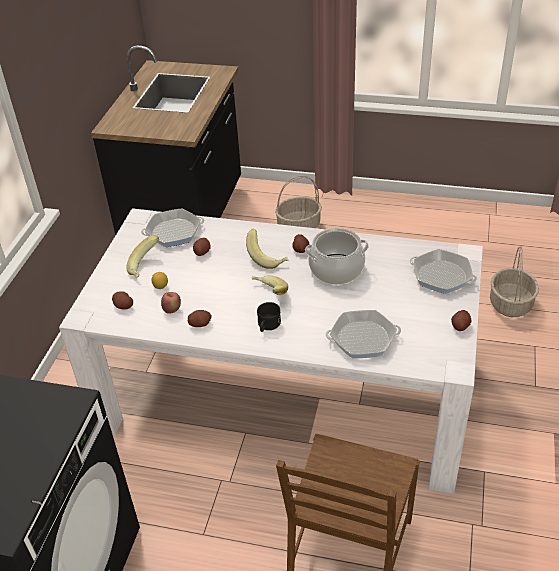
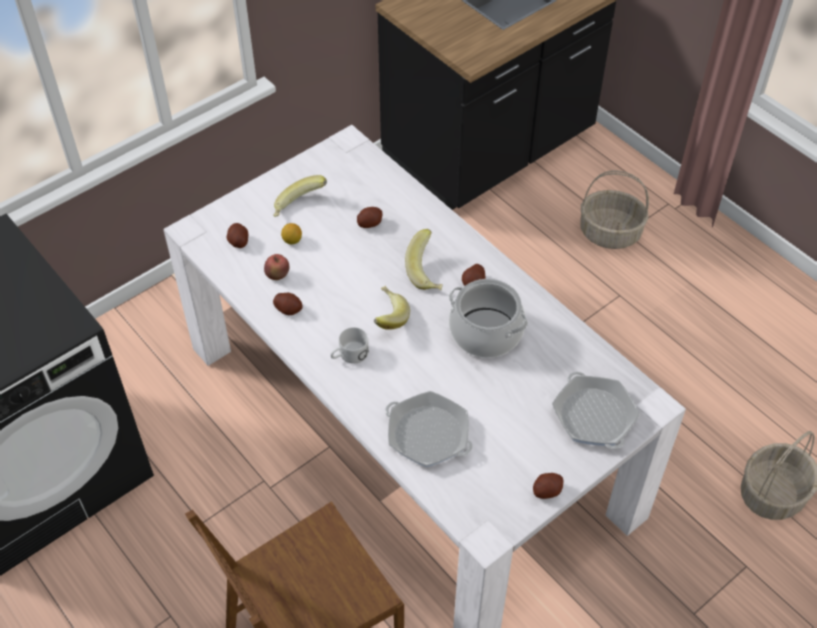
camera: 35 degrees right, 10 degrees up
frying pan [141,208,204,247] -> none
black mug [257,302,281,332] -> white mug [330,327,369,363]

